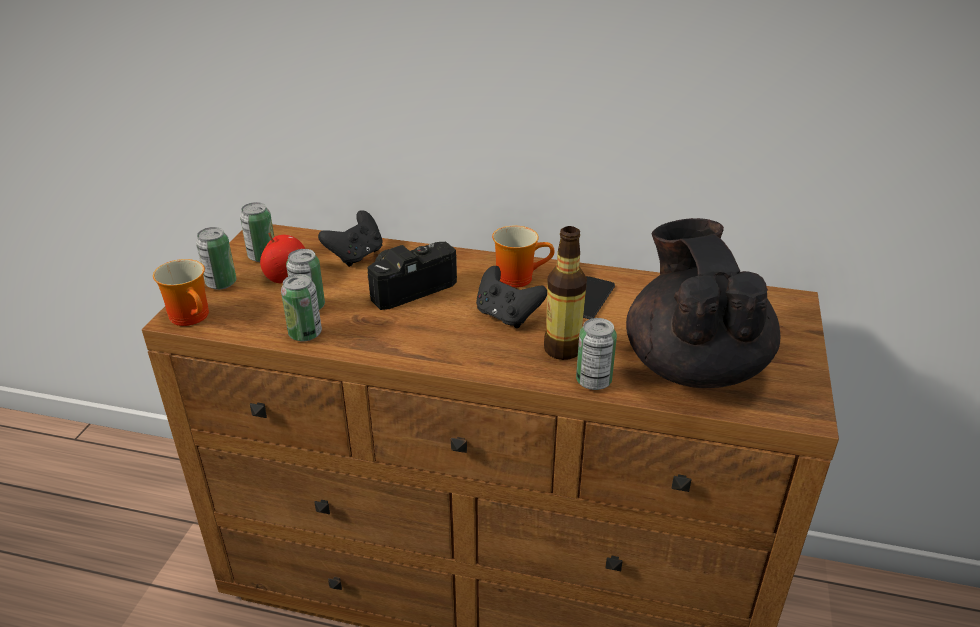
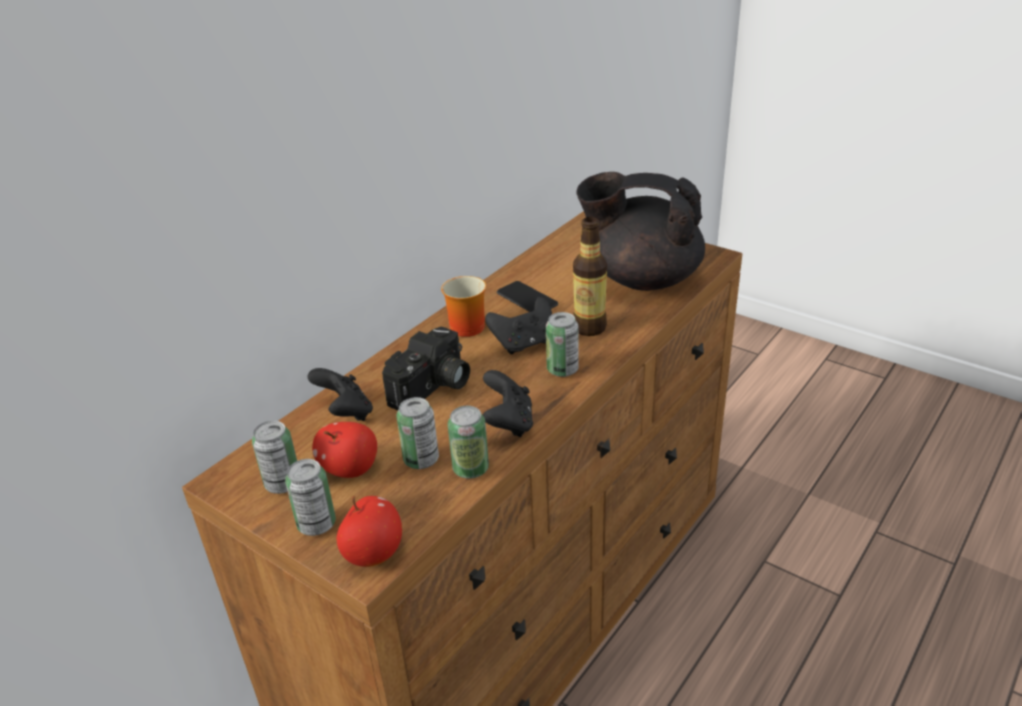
camera: 65 degrees left, 0 degrees up
mug [153,259,209,326] -> apple [337,496,402,567]
camera [367,242,457,310] -> camera turned 135 degrees counterclockwise [382,327,470,410]
can [576,318,617,390] -> can moved to [546,312,579,377]
none -> black game controller [483,370,533,437]

